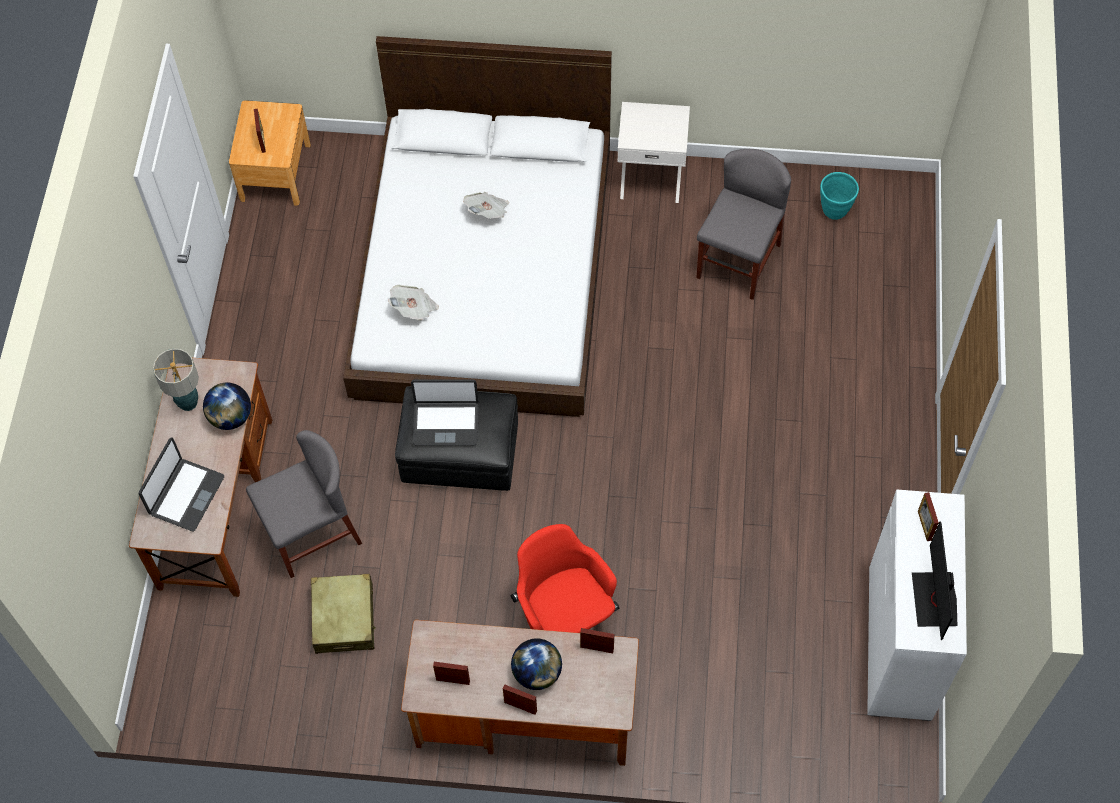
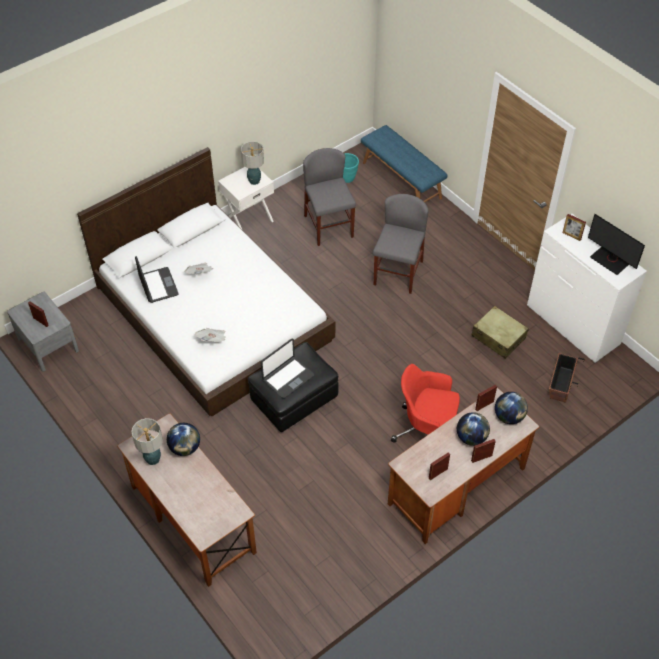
camera: 45 degrees left, 10 degrees down
laptop [139,437,224,531] -> laptop moved to [135,256,178,303]
brown nightstand [229,100,311,206] -> grey nightstand [7,292,79,372]
grey chair [246,430,362,578] -> grey chair moved to [373,194,429,294]
beige suitcase [311,574,376,654] -> beige suitcase moved to [471,306,529,359]
none -> table lamp [241,141,264,185]
none -> blue bench [361,125,448,202]
none -> globe [495,392,528,424]
none -> planter [549,353,584,403]

